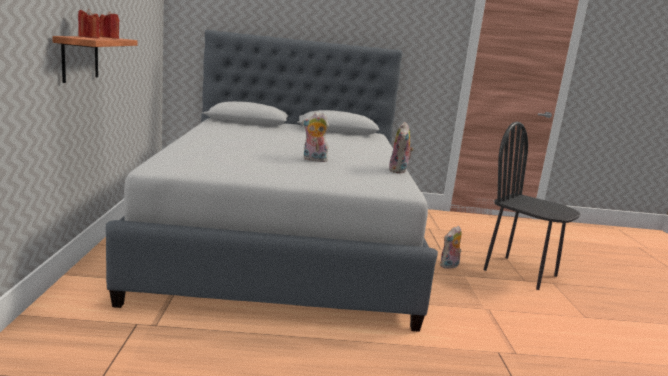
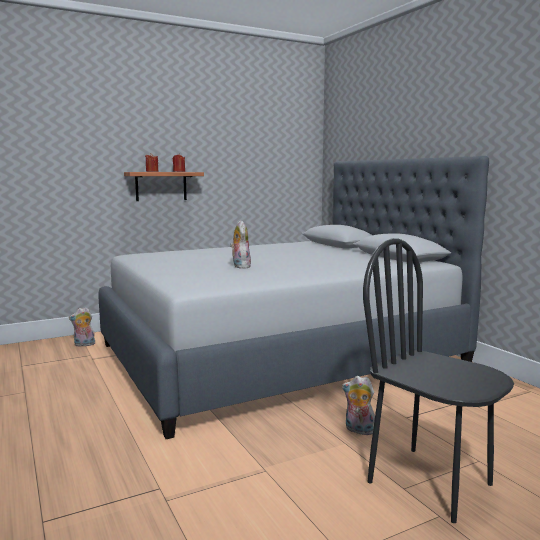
camera: 65 degrees right, 5 degrees down
plush toy [389,122,414,173] -> plush toy moved to [69,307,95,347]
black chair [484,121,581,290] -> black chair turned 60 degrees counterclockwise [363,238,514,523]

